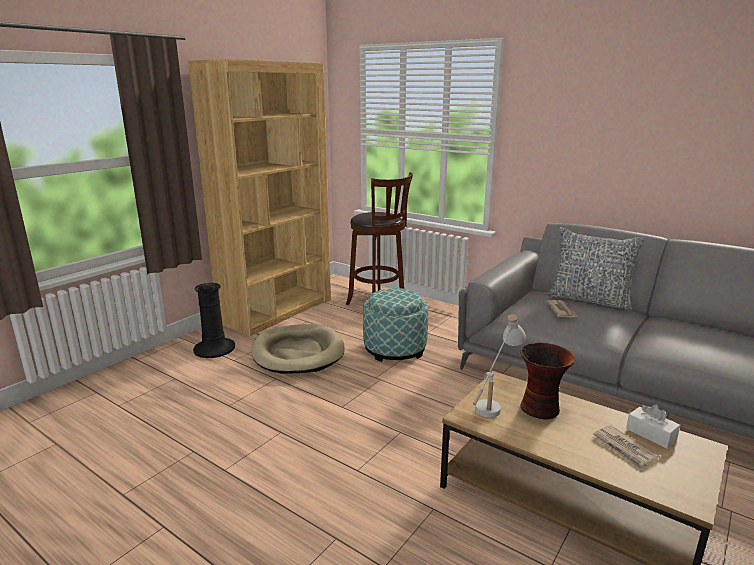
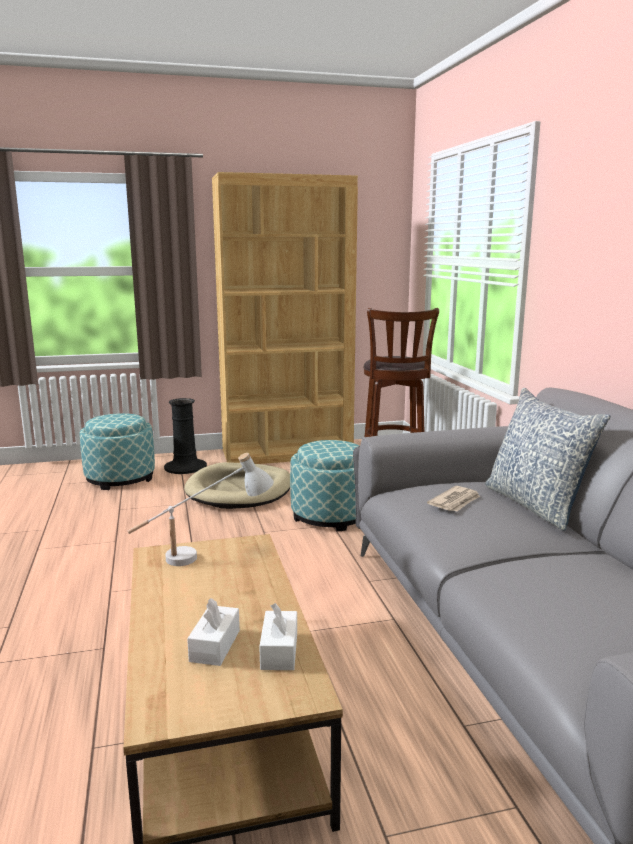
camera: 40 degrees right, 5 degrees down
vase [520,342,575,420] -> none
newspaper [592,425,660,470] -> white tissue box [187,598,240,666]
none -> ottoman [80,413,155,490]

